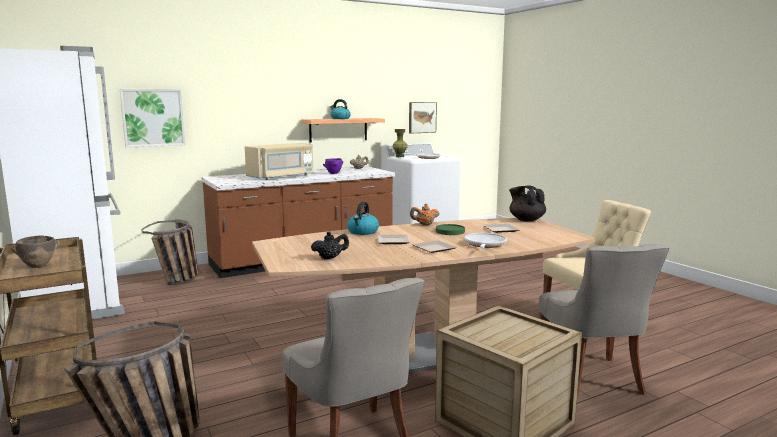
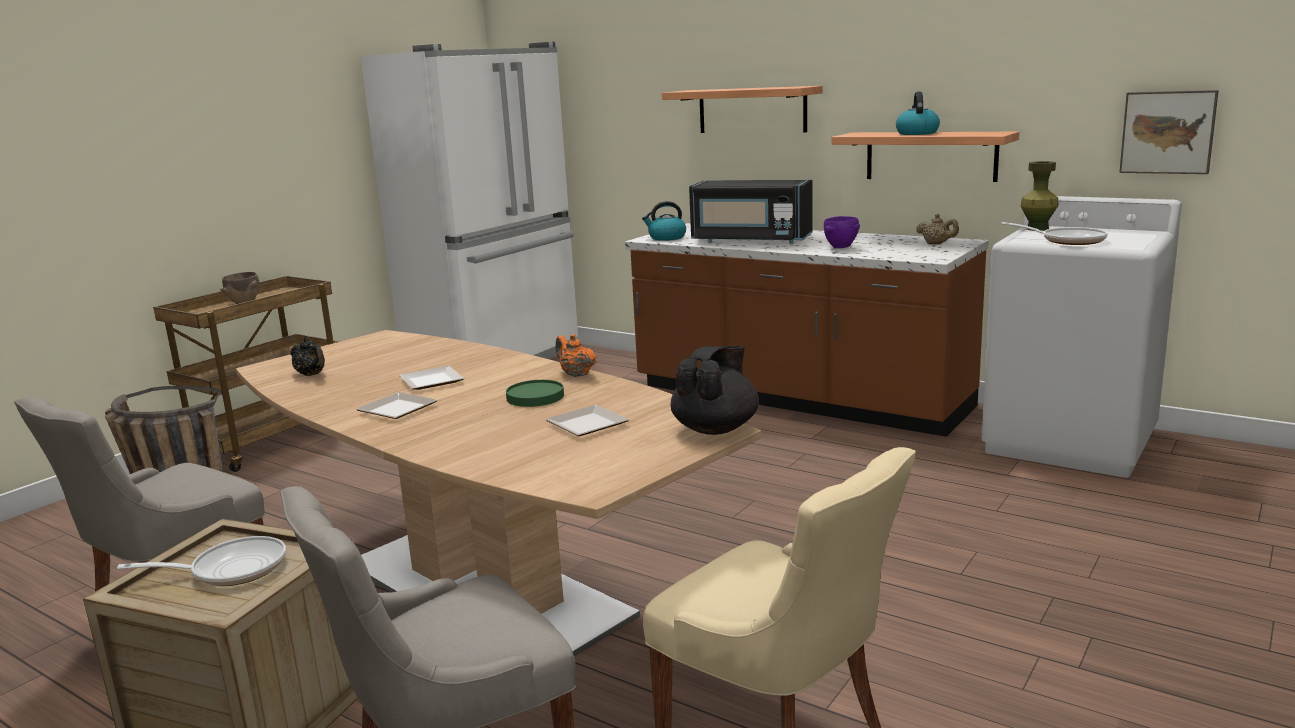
camera: 65 degrees right, 5 degrees up
picture [120,89,185,148] -> none
basket [141,220,198,285] -> none
beige microwave [245,143,314,180] -> black microwave [689,180,813,244]
kettle [347,202,379,235] -> kettle moved to [642,201,686,241]
frying pan [465,233,507,249] -> frying pan moved to [117,536,286,586]
none -> shelf [662,86,823,133]

